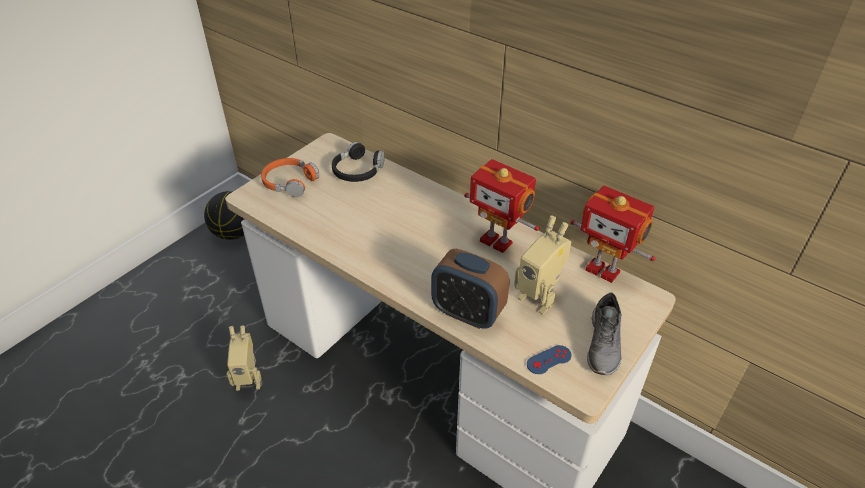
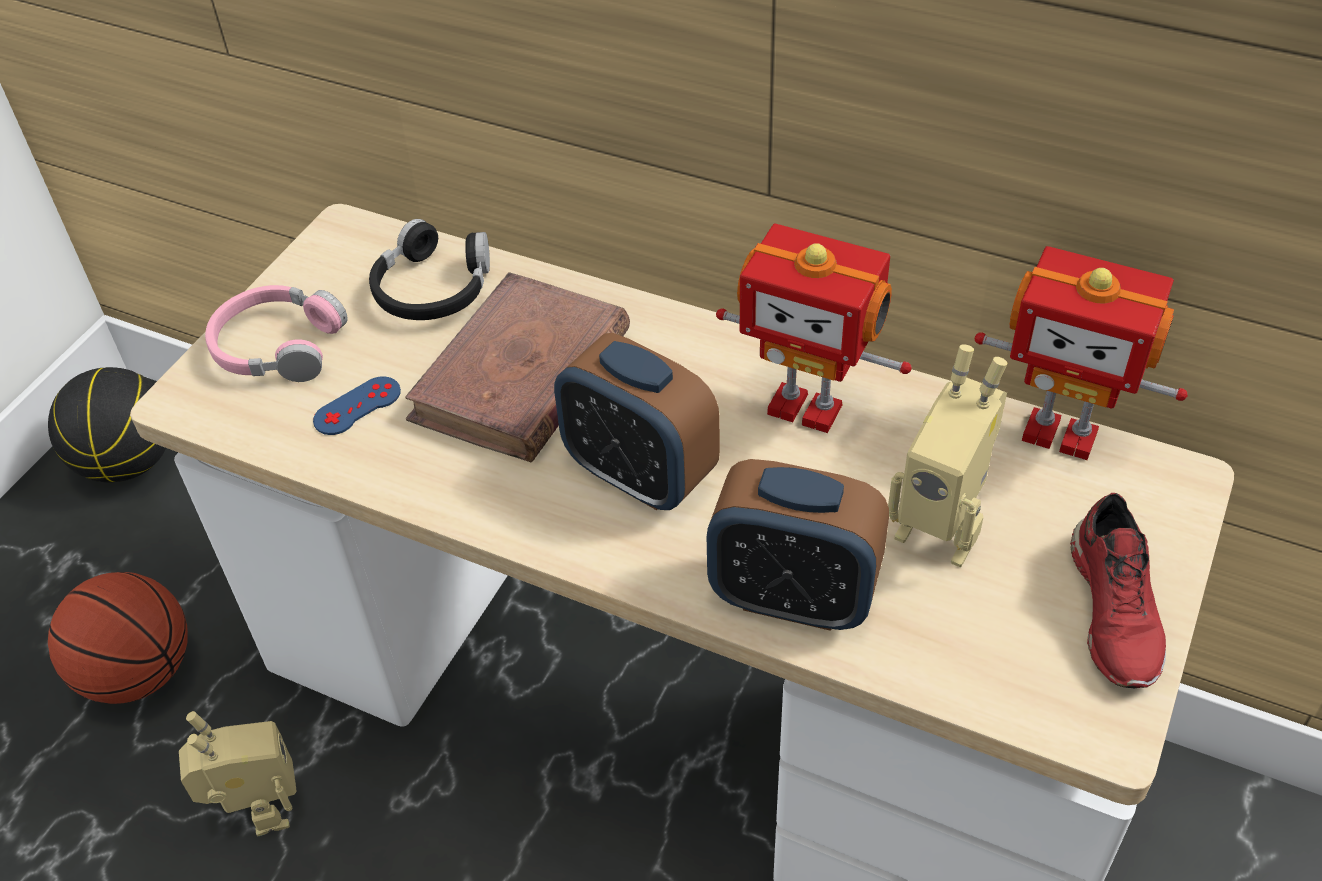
camera: 10 degrees left, 5 degrees up
toy robot [227,326,261,391] -> toy robot turned 90 degrees counterclockwise [179,711,297,836]
orange headphones [261,158,320,197] -> pink headphones [205,285,348,382]
blue game controller [527,345,572,374] -> blue game controller moved to [313,376,401,435]
grey shoe [587,292,622,375] -> red shoe [1070,493,1166,688]
none -> basketball [48,572,188,704]
none -> brown book [405,272,630,462]
none -> alarm clock [554,333,720,510]

